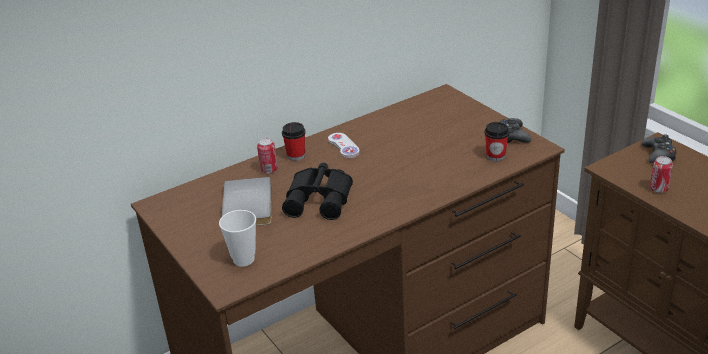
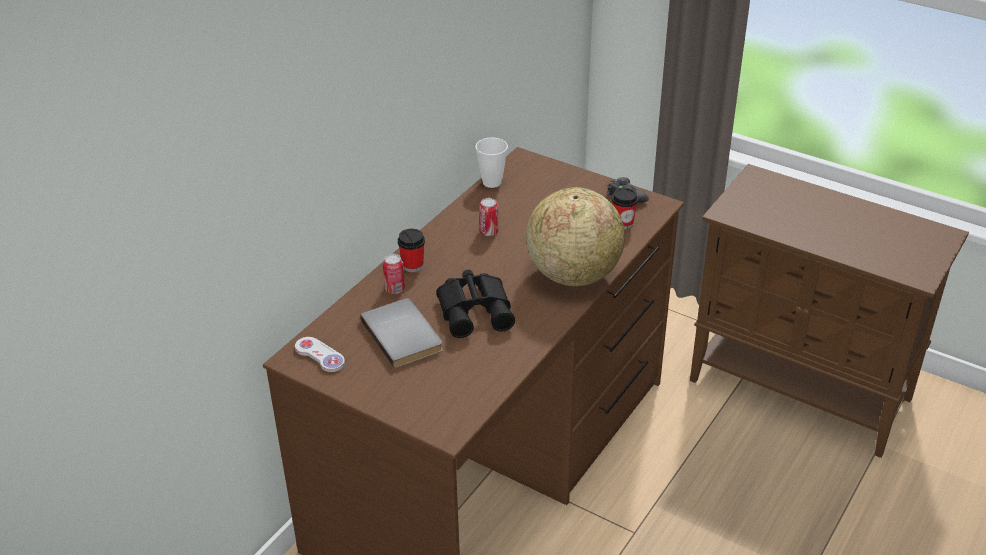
camera: 25 degrees left, 5 degrees up
cup [219,210,256,267] -> cup moved to [475,138,508,188]
white game controller [328,133,360,158] -> white game controller moved to [295,337,345,372]
black game controller [641,134,676,163] -> none
can [650,156,673,193] -> can moved to [479,198,498,236]
none -> globe [526,187,625,286]

